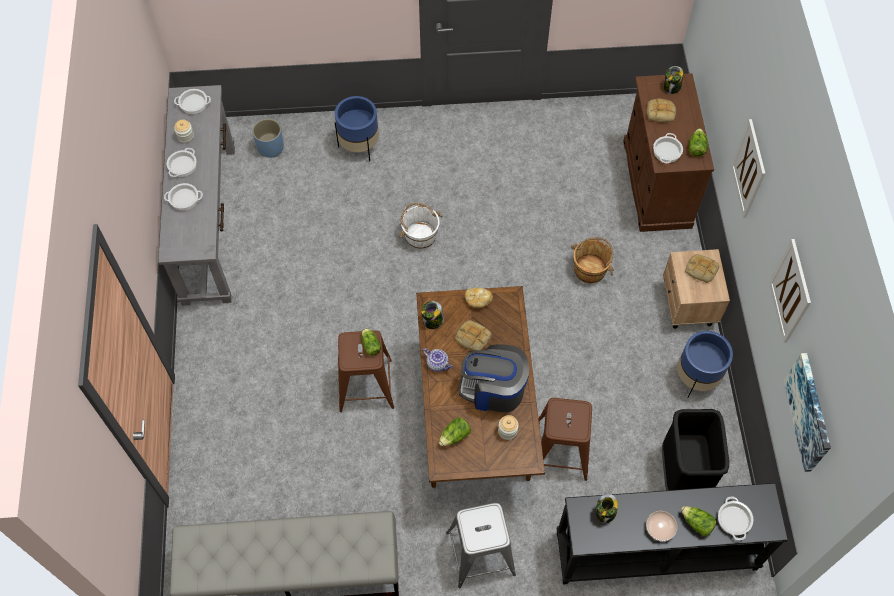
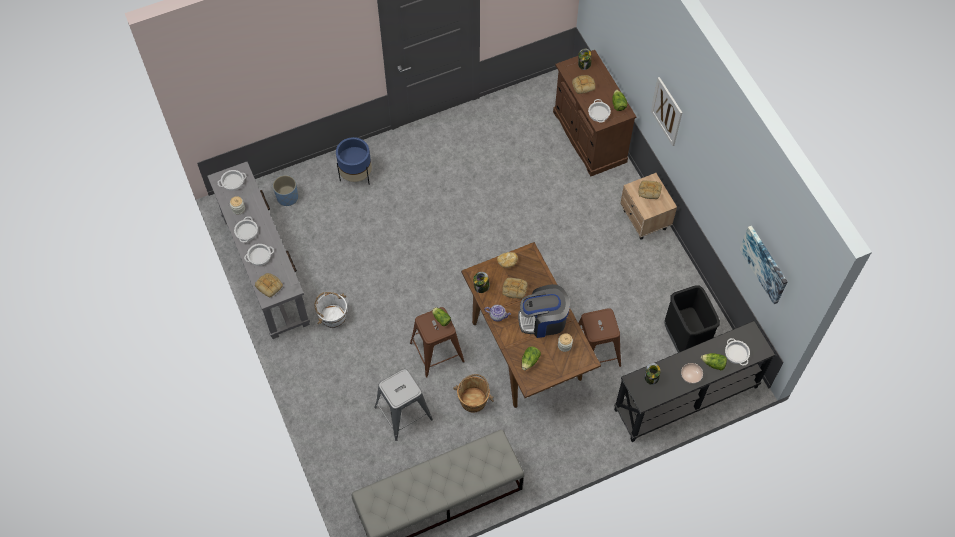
camera: 20 degrees left, 0 degrees up
white bucket [398,203,443,249] -> white bucket moved to [315,292,347,328]
grey stool [446,503,516,588] -> grey stool moved to [374,369,433,441]
brown bucket [571,237,614,283] -> brown bucket moved to [453,374,494,412]
blue planter [677,331,733,398] -> none
picture [769,239,811,343] -> none
none -> bread [255,273,283,298]

